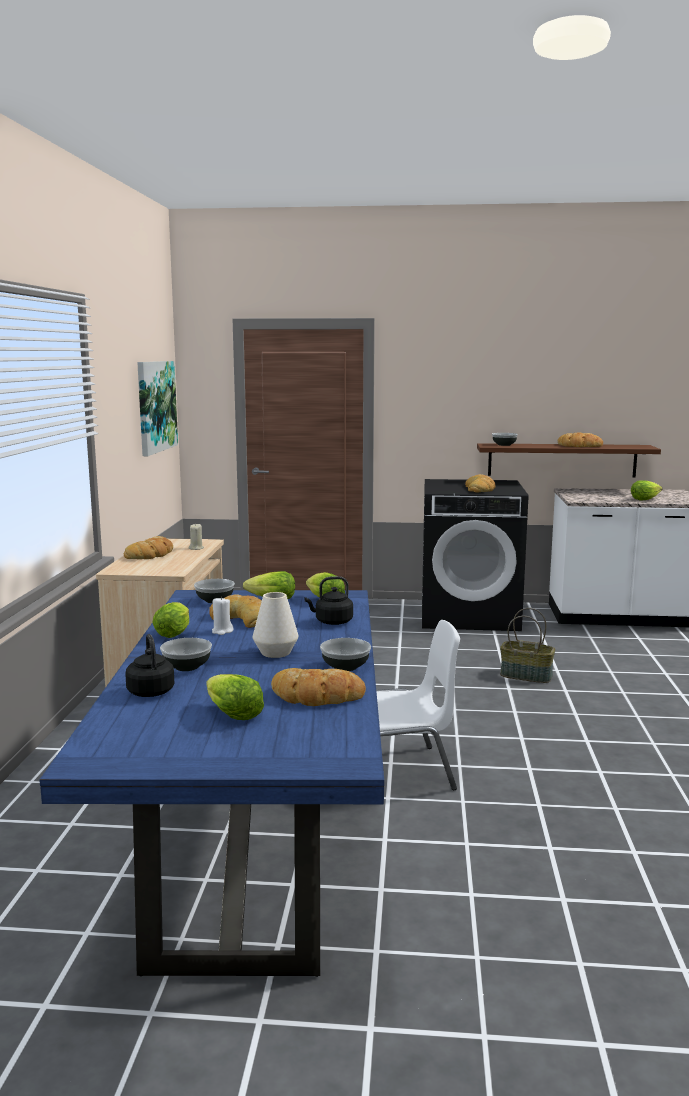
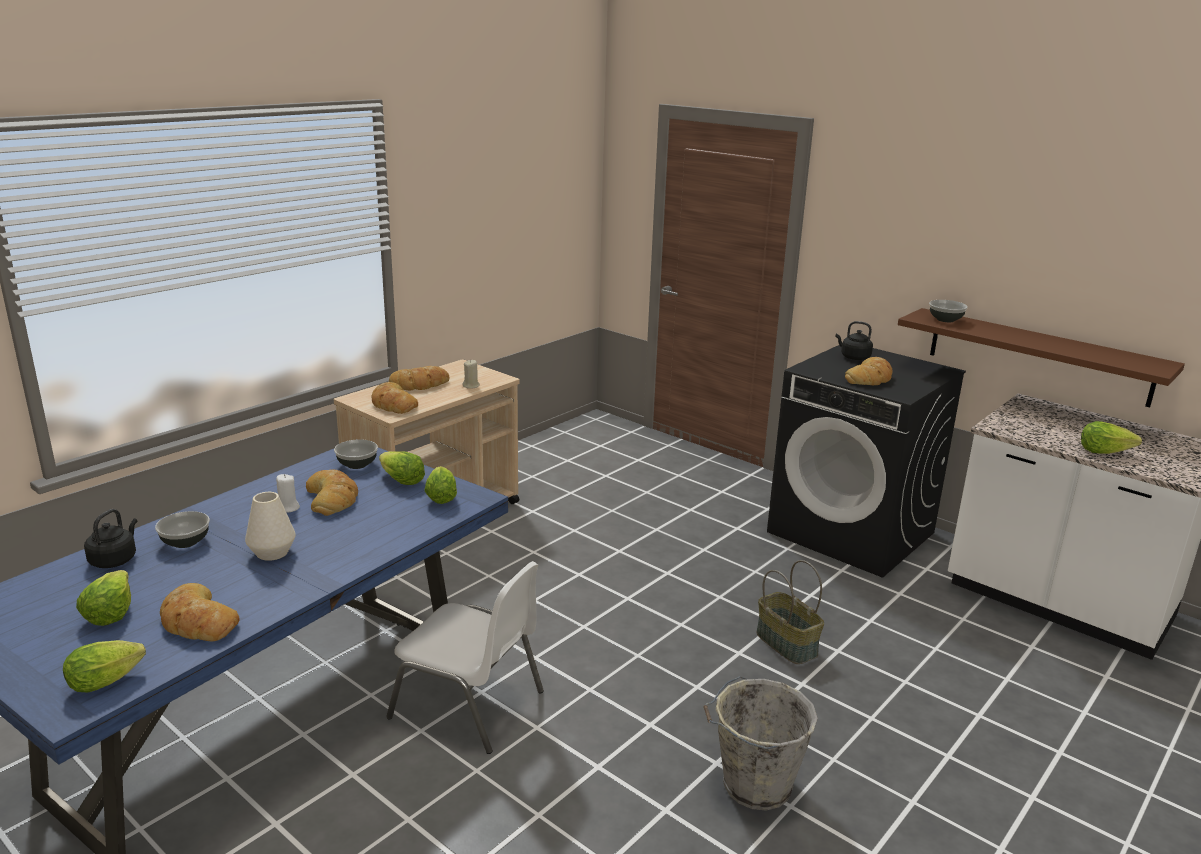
camera: 35 degrees right, 10 degrees up
picture [137,361,178,456] -> none
lettuce [152,602,189,638] -> lettuce moved to [63,640,146,692]
black kettle [304,576,353,625] -> black kettle moved to [836,321,873,360]
bowl [320,638,371,671] -> none
bread [558,433,603,447] -> bread moved to [371,382,418,414]
none -> grey bucket [703,676,818,810]

